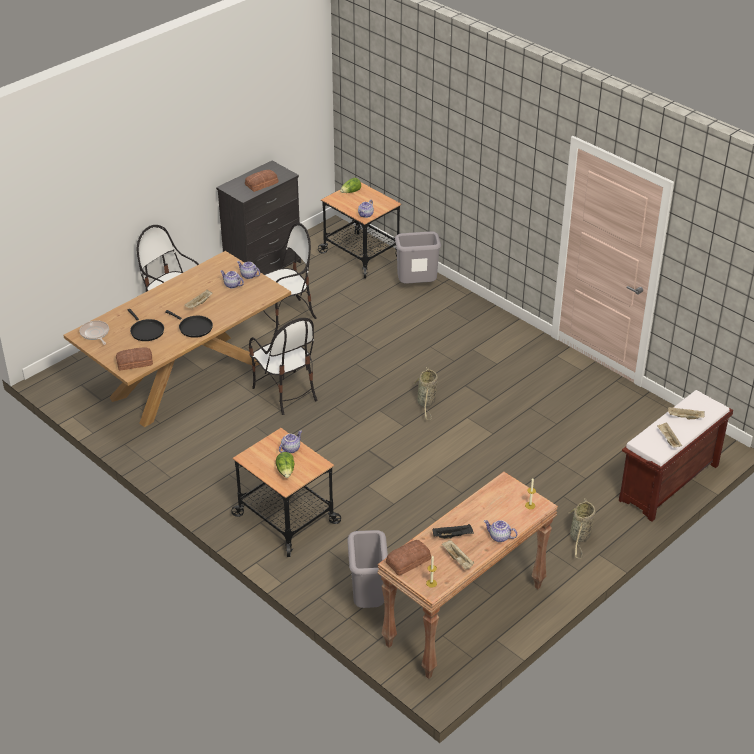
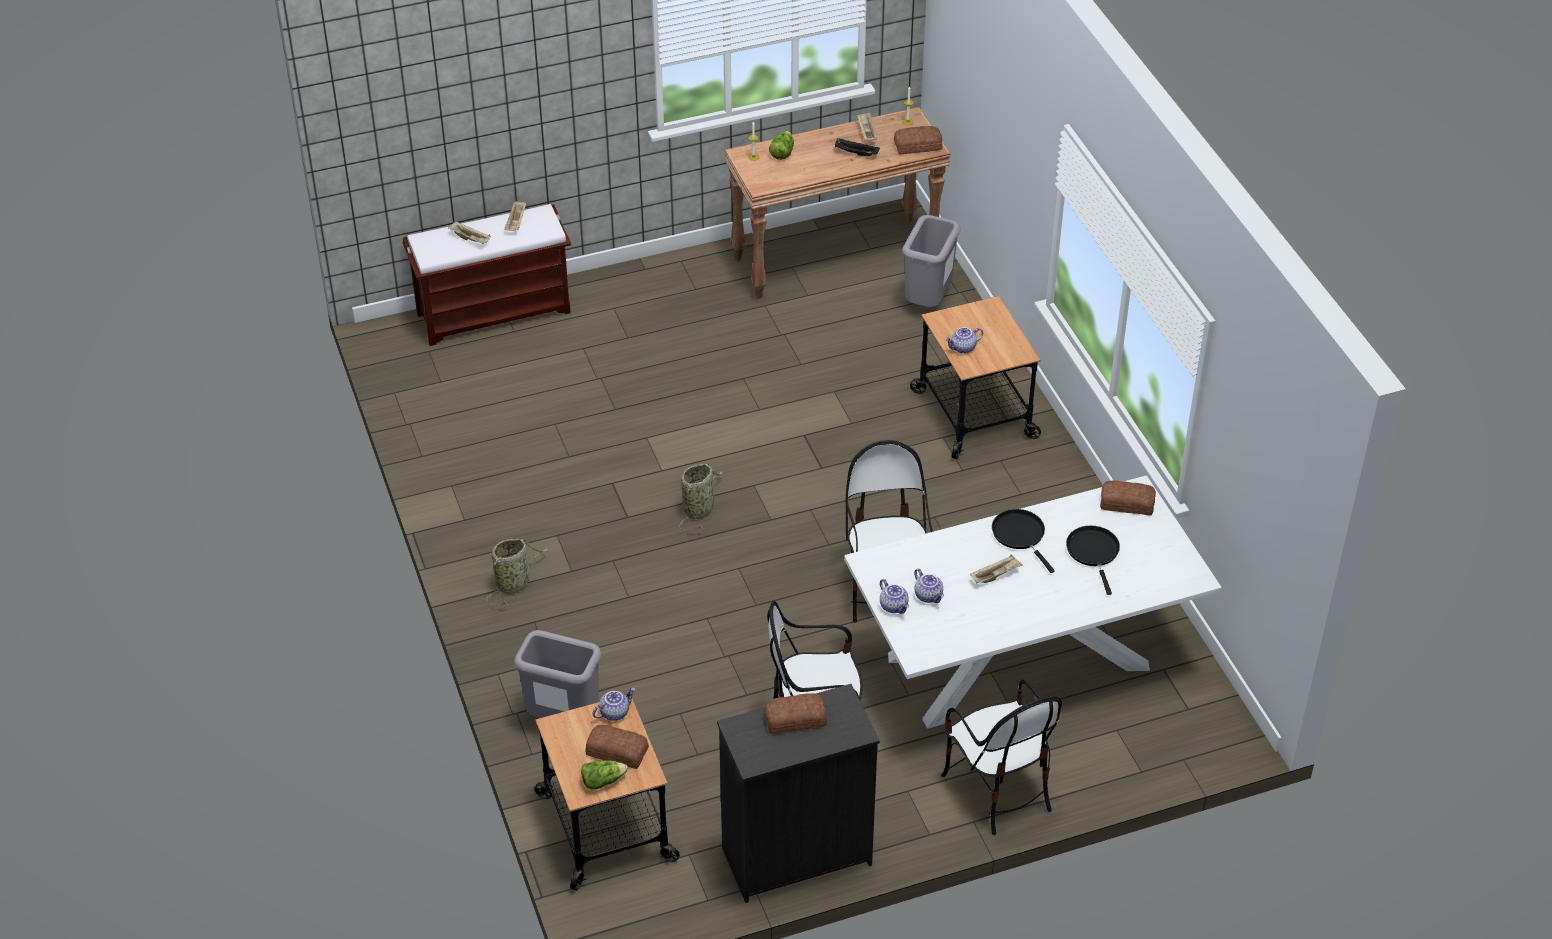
camera: 155 degrees left, 5 degrees up
brown dining table [63,251,291,427] -> white dining table [844,475,1222,729]
frying pan [79,320,109,345] -> none
lettuce [276,452,295,478] -> lettuce moved to [769,131,794,160]
teapot [484,520,517,542] -> none
basket [569,498,596,559] -> basket moved to [486,539,548,605]
none -> bread [585,725,649,769]

